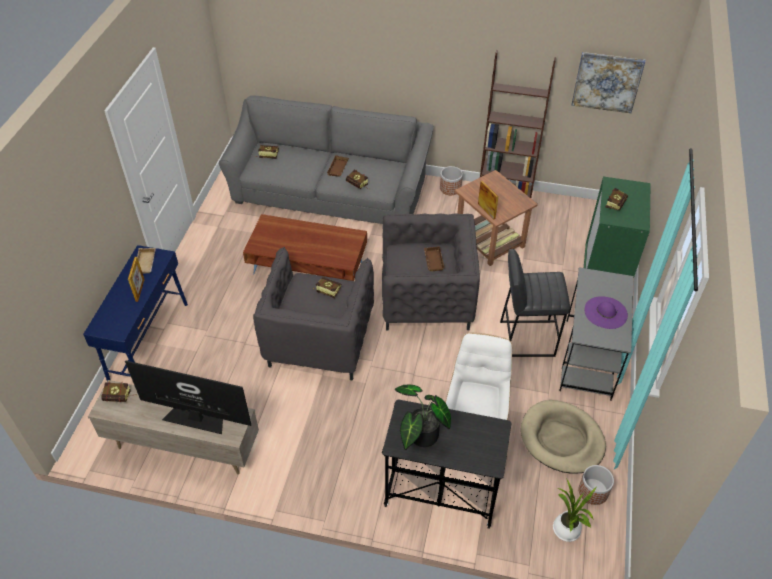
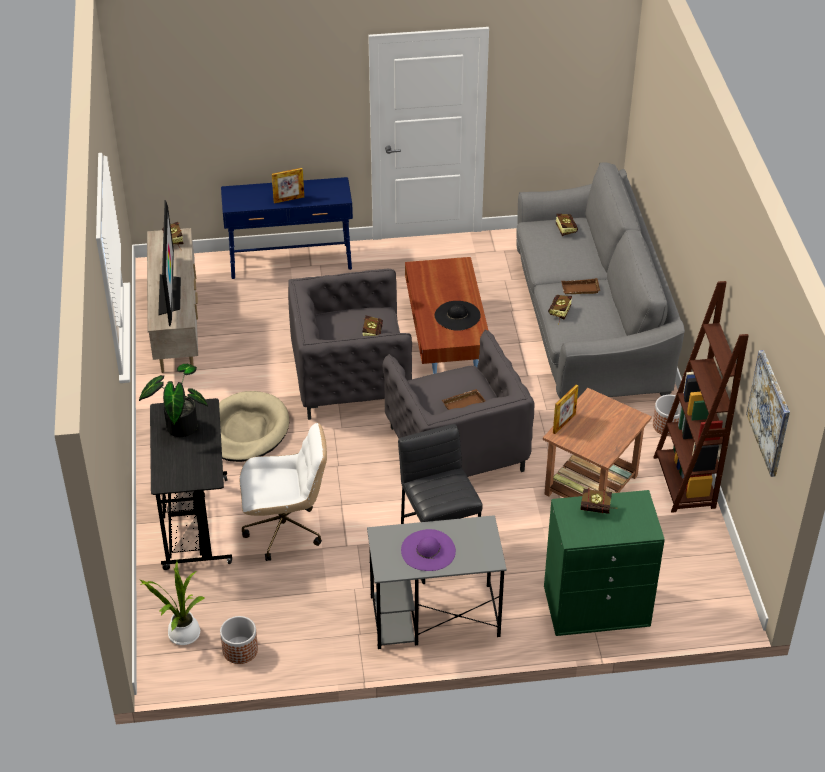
camera: 70 degrees right, 5 degrees down
beige tray [137,248,156,274] -> none
beige dog bed [521,400,606,474] -> beige dog bed moved to [219,391,289,462]
none -> black hat [435,301,481,331]

